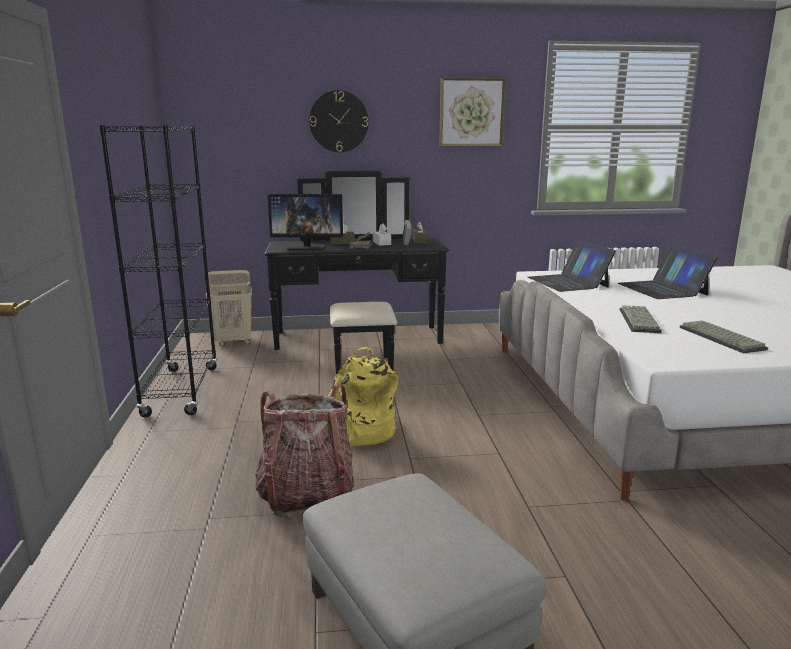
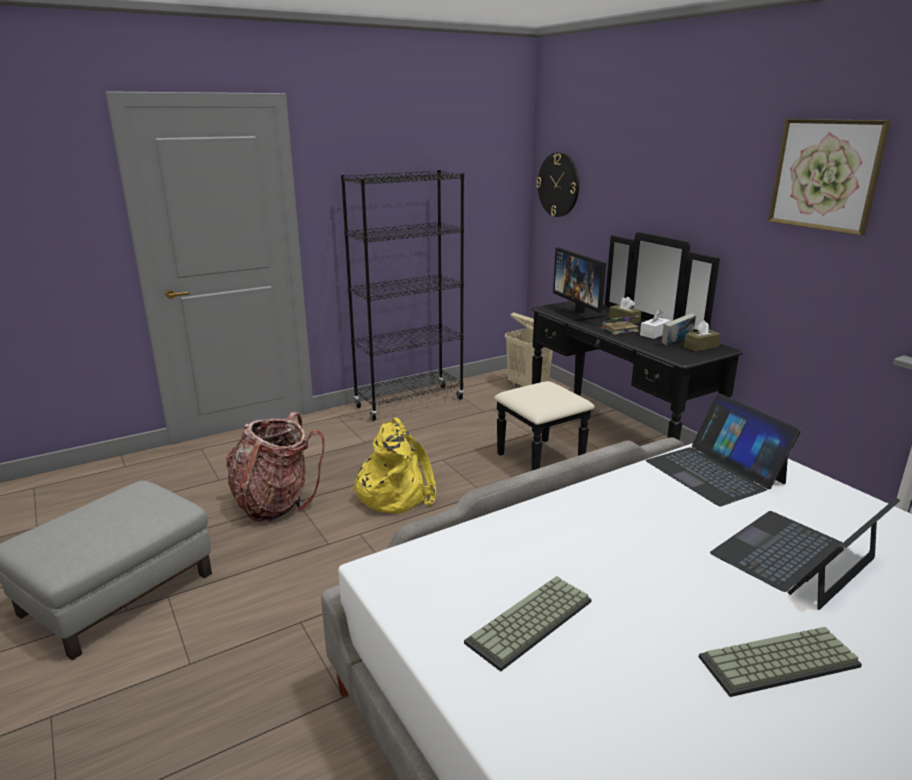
camera: 65 degrees right, 5 degrees up
wall clock [309,90,369,152] -> wall clock moved to [536,153,579,217]
laptop [528,240,616,292] -> laptop turned 75 degrees counterclockwise [645,393,801,506]
keyboard [619,305,662,333] -> keyboard moved to [699,627,862,697]

